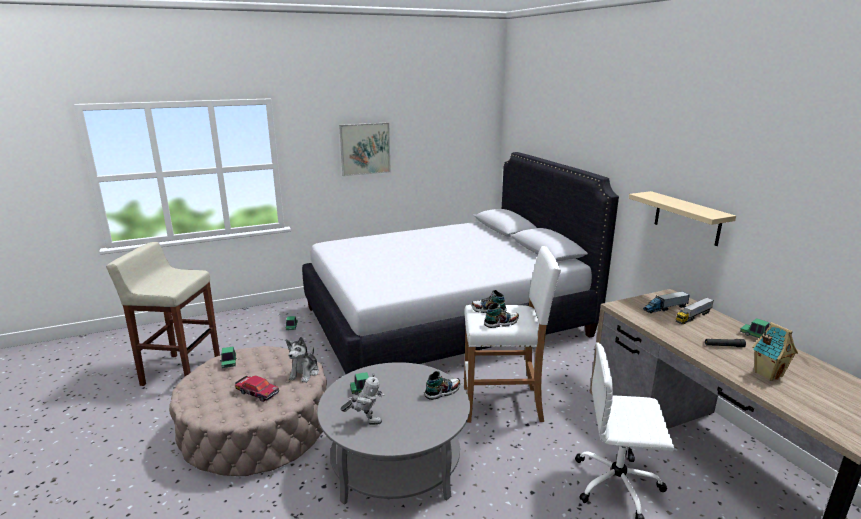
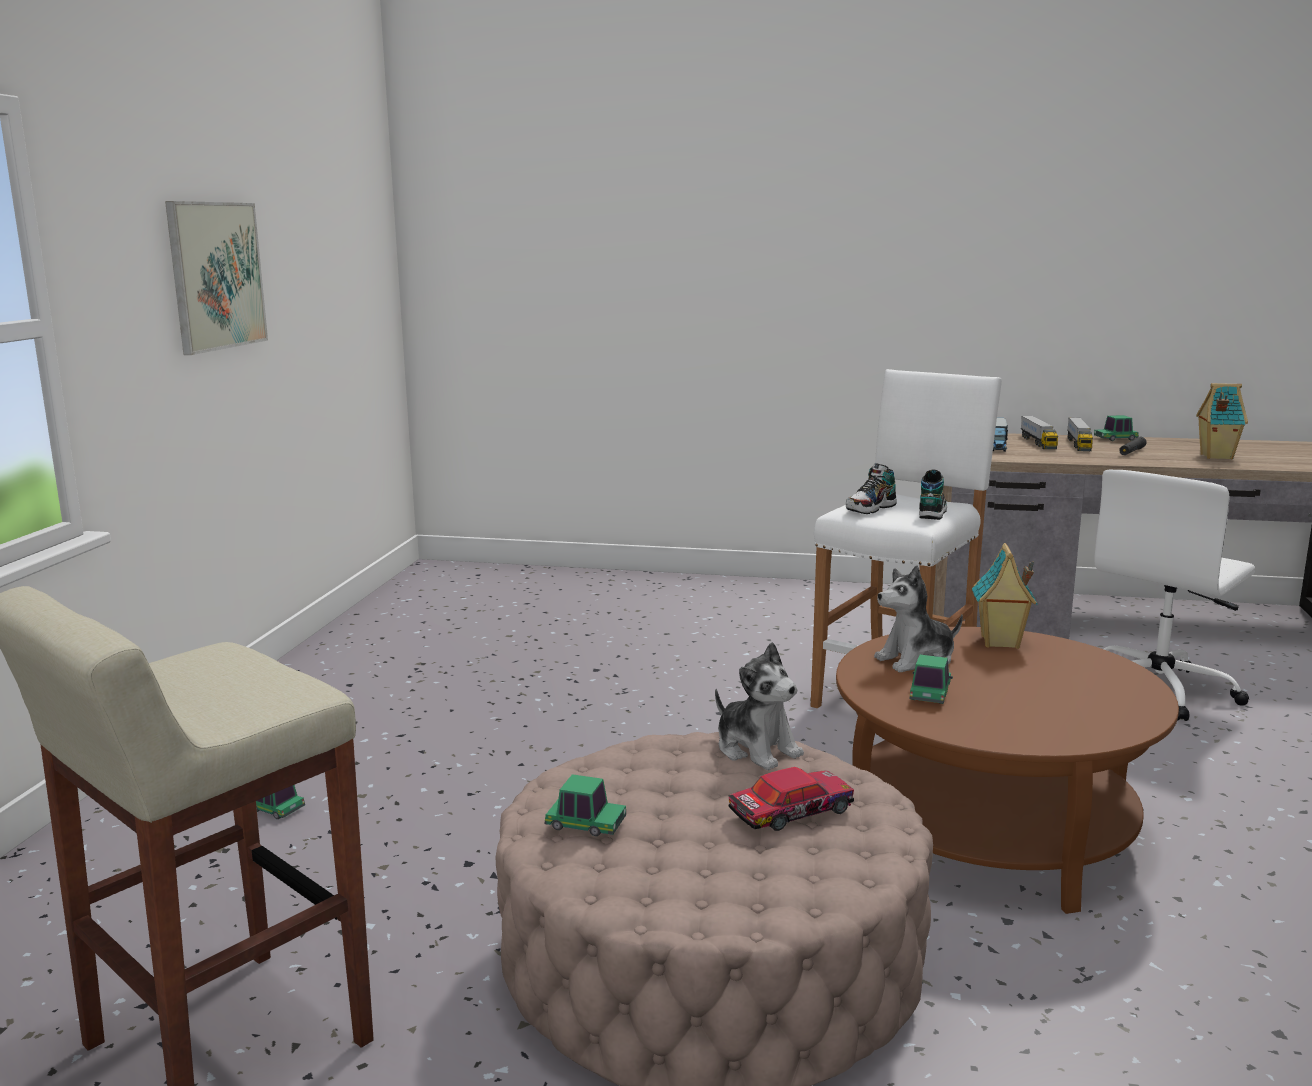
camera: 55 degrees left, 5 degrees down
white bed [302,152,619,374] -> none
grey coffee table [317,362,470,505] -> brown coffee table [836,627,1179,914]
toy robot [340,373,385,425] -> none
shoe [425,371,461,400] -> toy house [972,543,1038,649]
beige shelf [629,191,736,246] -> none
none -> plush toy [874,565,963,673]
none -> toy truck [1067,417,1093,451]

